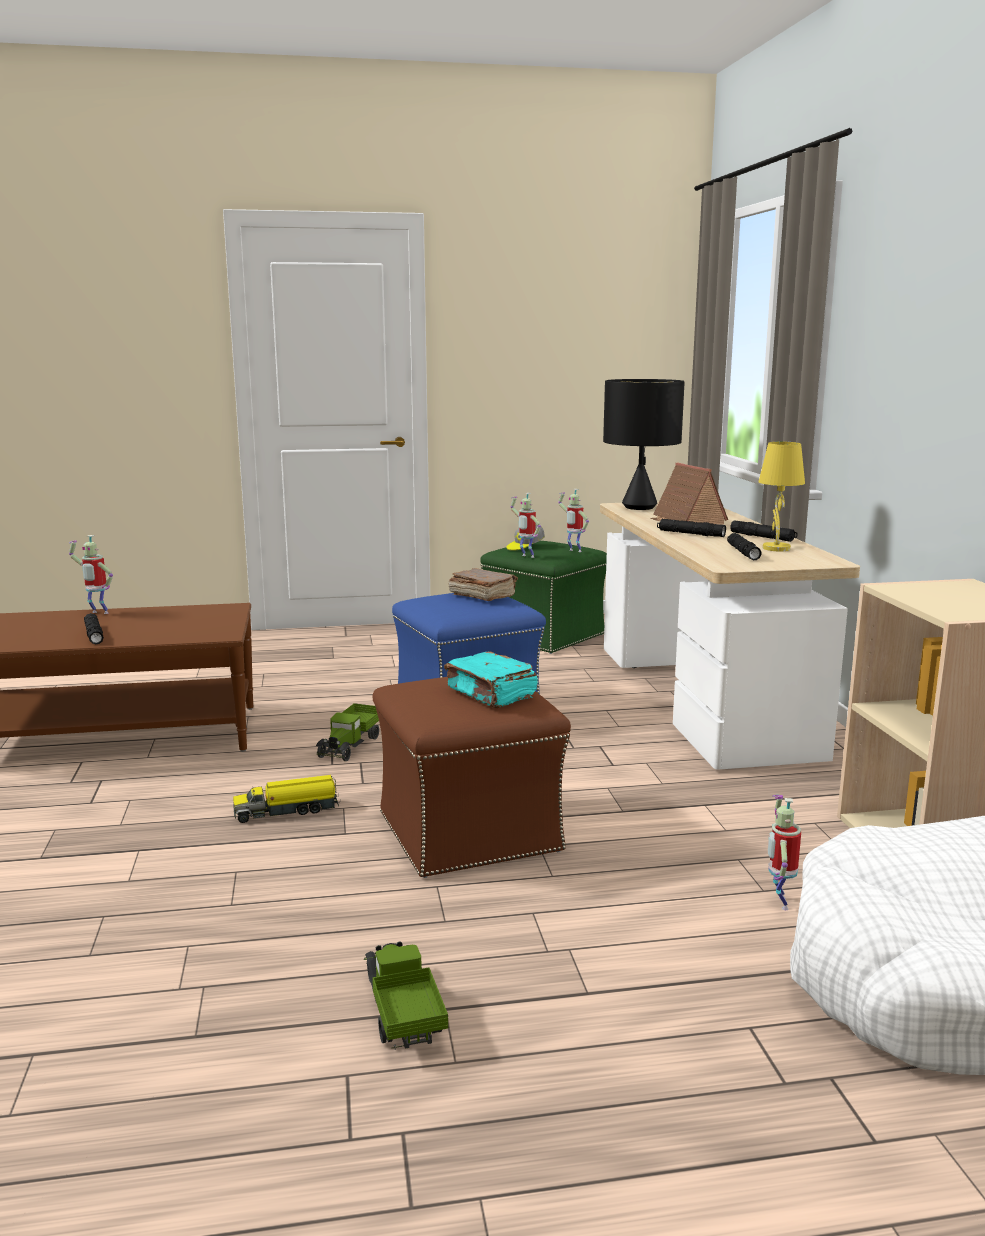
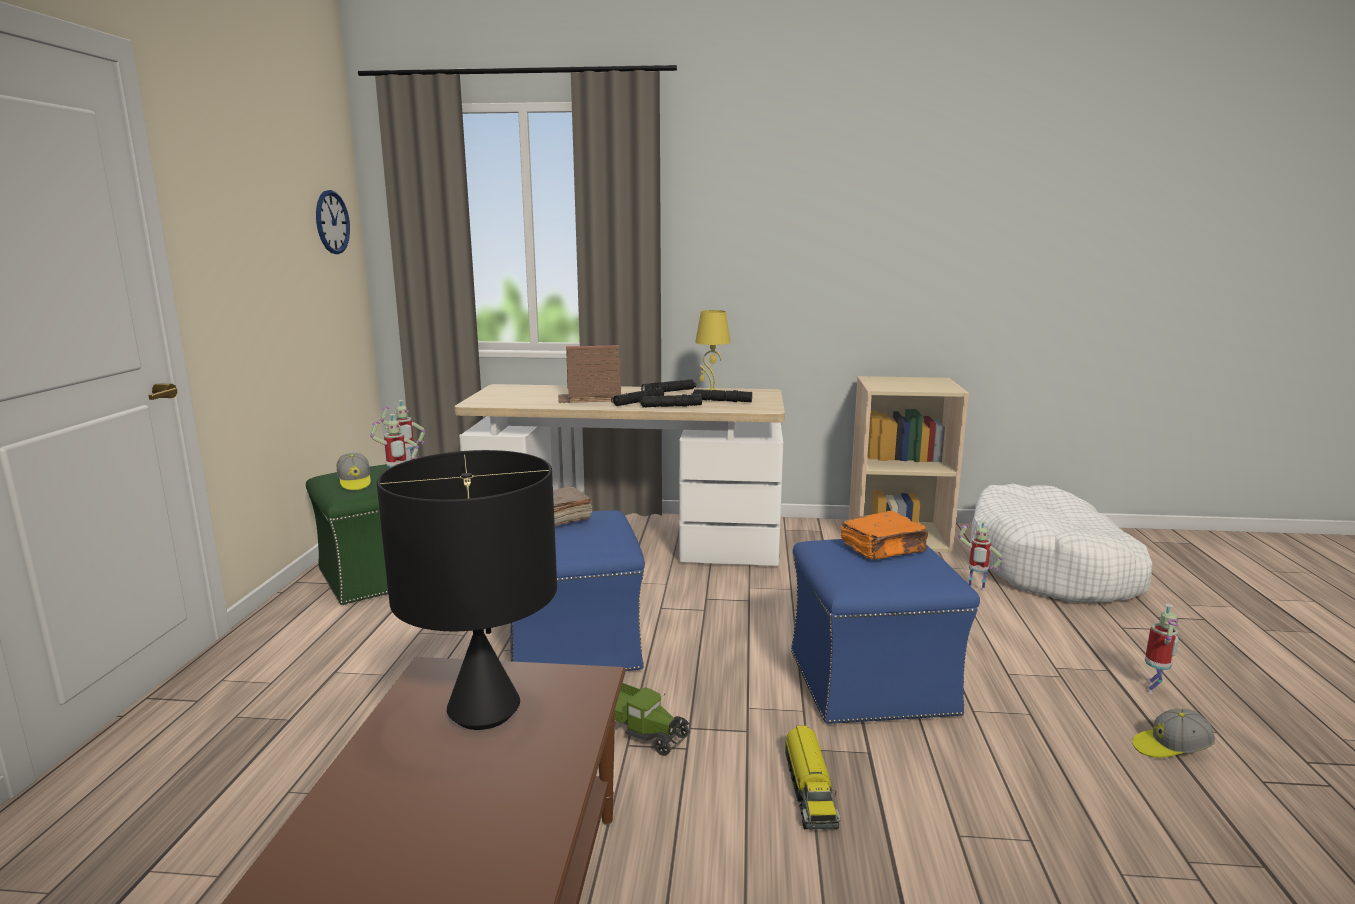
camera: 75 degrees left, 0 degrees up
toy robot [69,535,113,614] -> toy robot moved to [1145,604,1179,694]
black flashlight [84,613,104,644] -> black flashlight moved to [639,394,702,407]
toy truck [364,942,448,1049] -> cap [1132,709,1215,758]
brown ottoman [372,677,571,878] -> blue ottoman [791,539,980,724]
turquoise book [444,651,538,708] -> orange book [841,511,928,560]
black table lamp [603,379,685,510] -> black table lamp moved to [377,450,557,730]
none -> wall clock [316,190,350,254]

